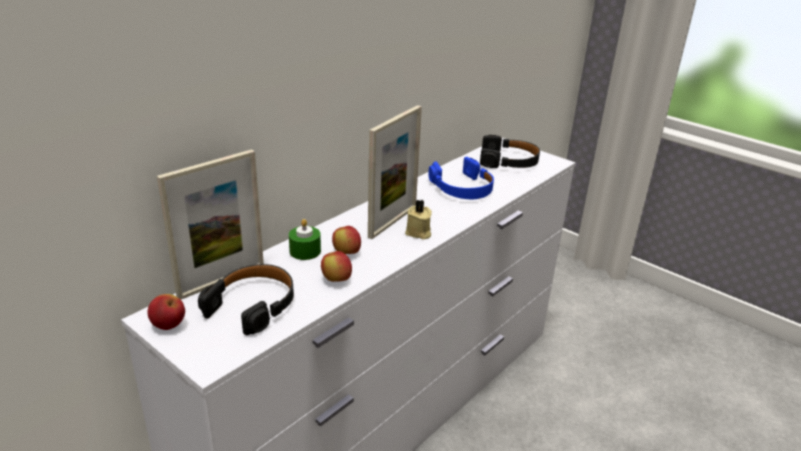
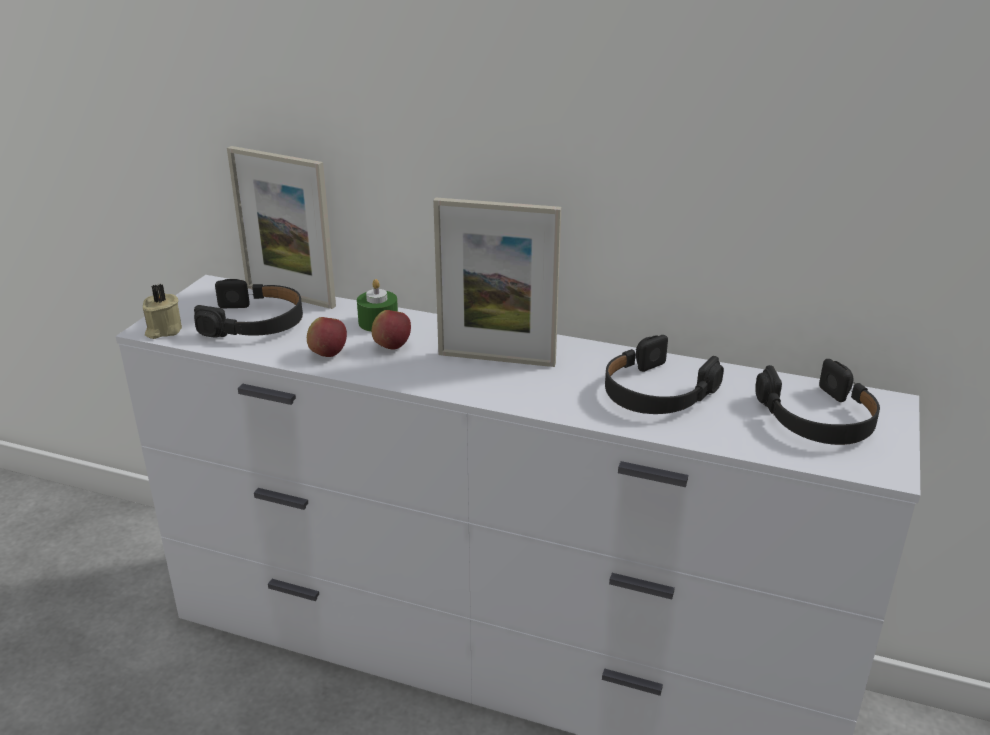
camera: 70 degrees right, 0 degrees up
apple [147,294,185,330] -> none
beige candle [405,200,432,240] -> beige candle moved to [143,284,182,339]
blue headphones [428,157,494,199] -> black headphones [605,335,724,414]

